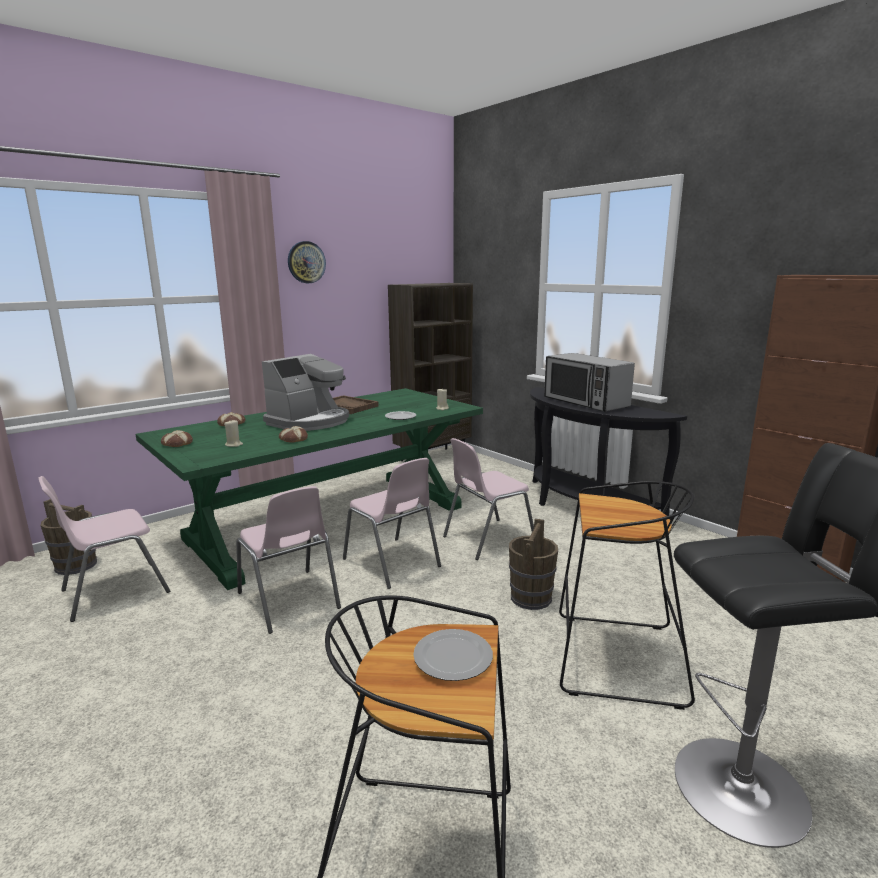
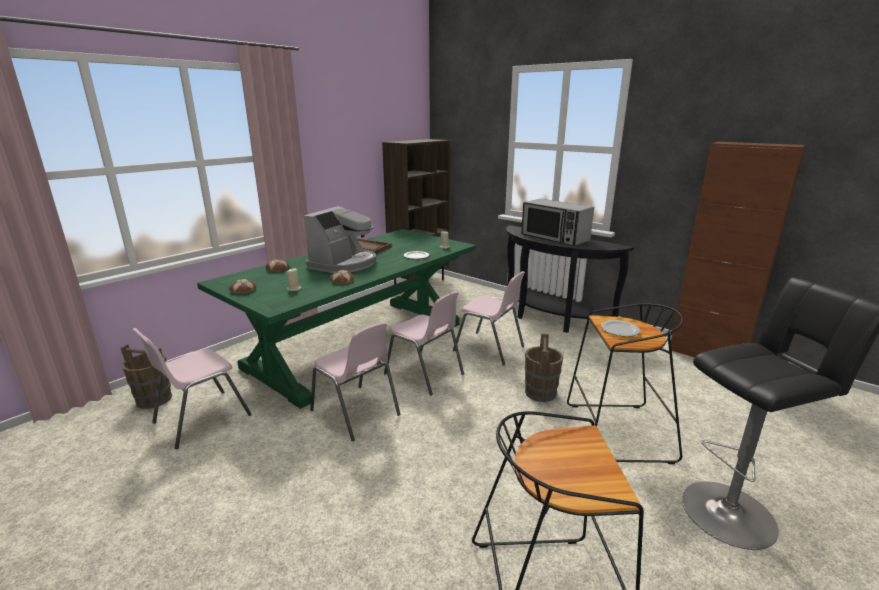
camera: 10 degrees left, 5 degrees up
wall clock [288,241,326,283] -> none
plate [413,629,493,681] -> plate moved to [601,320,640,337]
pink chair [443,438,534,560] -> pink chair turned 105 degrees counterclockwise [453,271,525,366]

